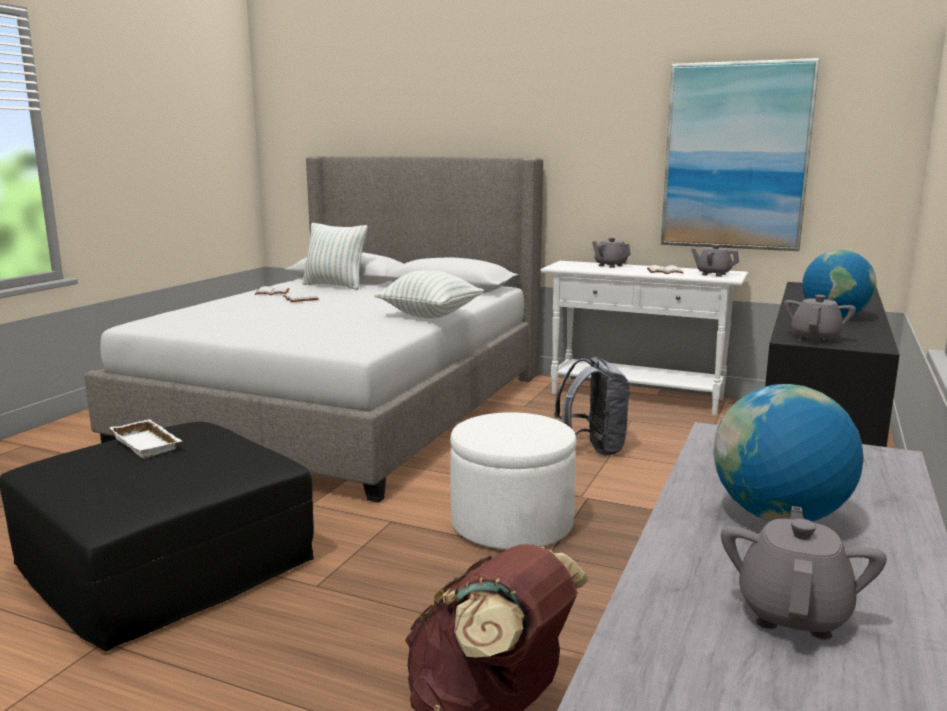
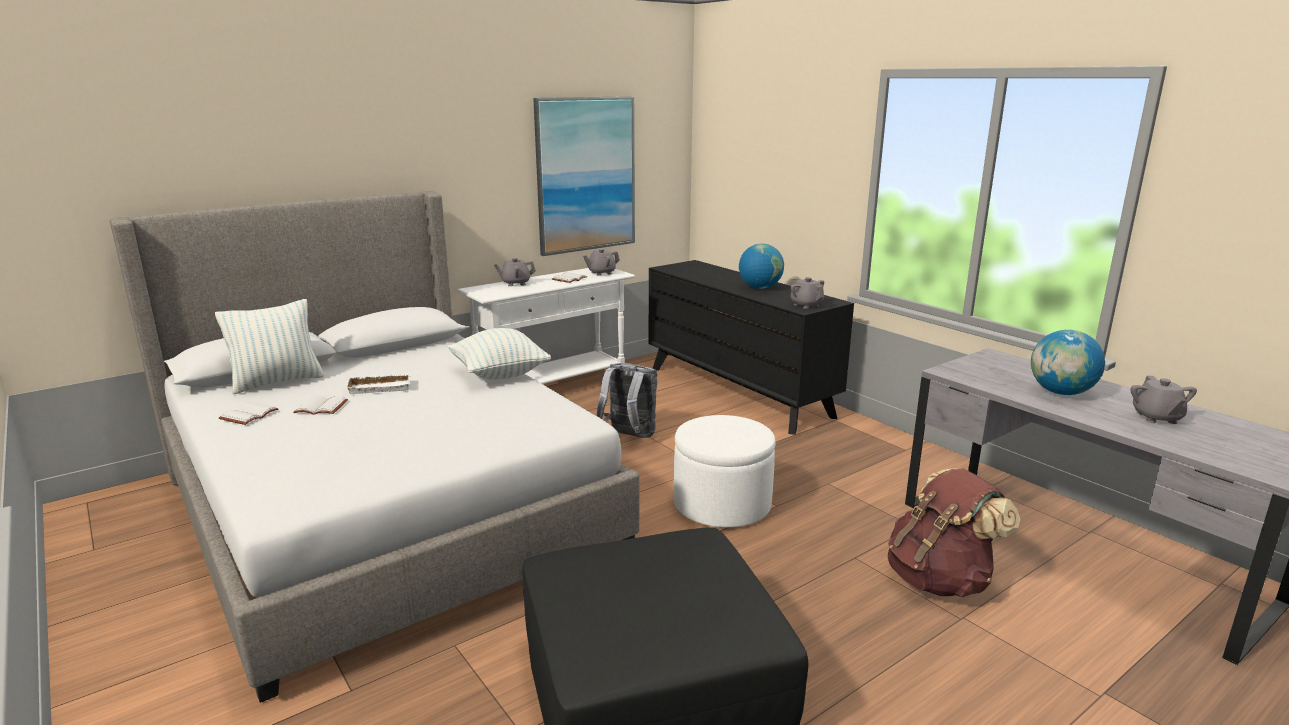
camera: 60 degrees left, 5 degrees up
white tray [109,419,182,459] -> white tray moved to [345,374,411,394]
grey teapot [721,506,887,640] -> grey teapot turned 135 degrees counterclockwise [1131,376,1197,424]

